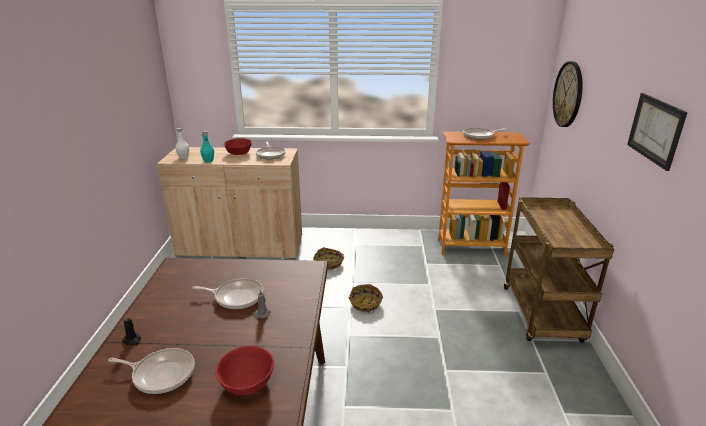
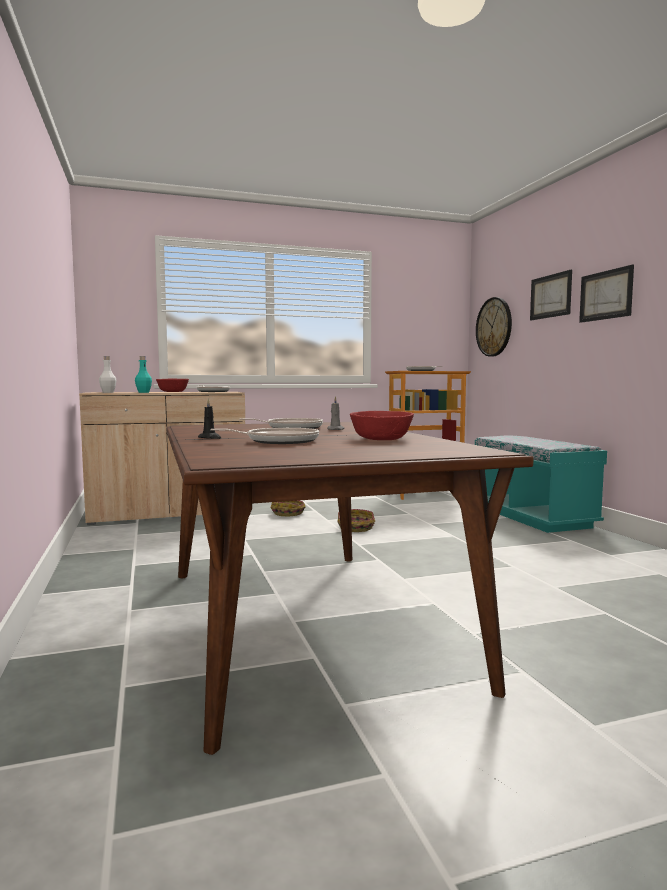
camera: 20 degrees left, 20 degrees down
brown cart [504,197,614,342] -> turquoise bench [475,435,607,533]
none -> picture [530,270,572,320]

